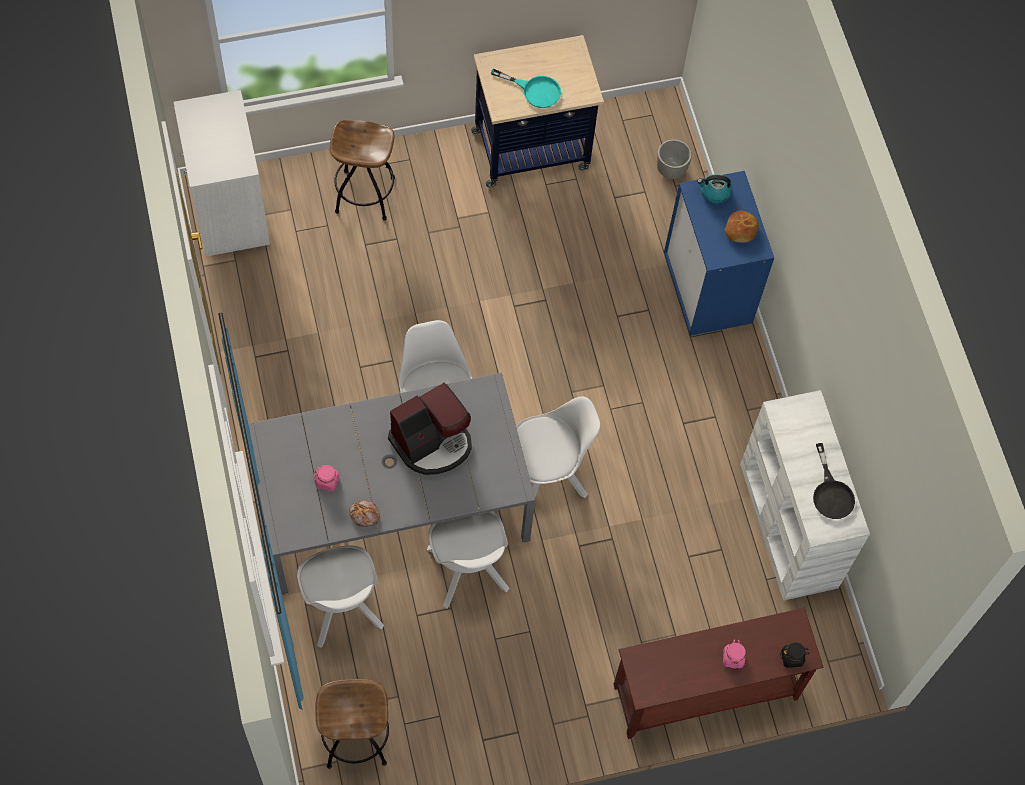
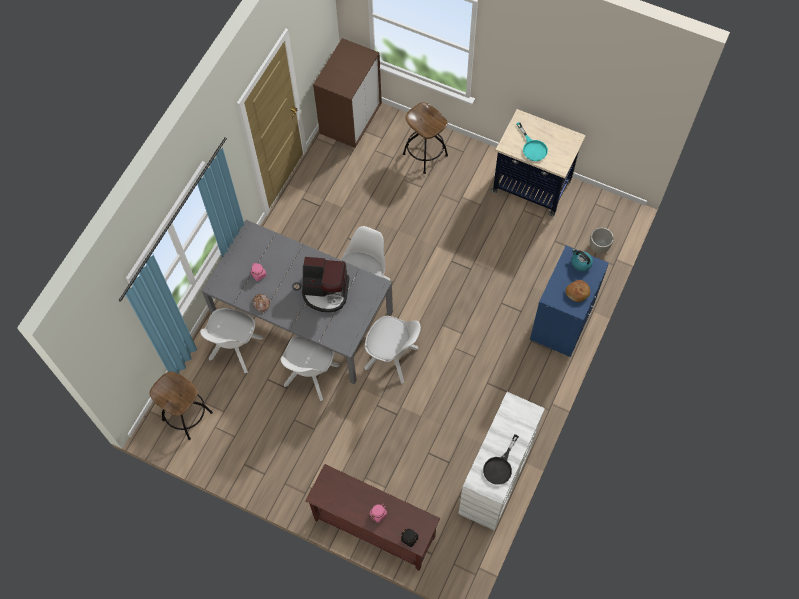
camera: 45 degrees right, 0 degrees up
white cabinet [174,90,270,257] -> brown cabinet [313,38,382,148]

